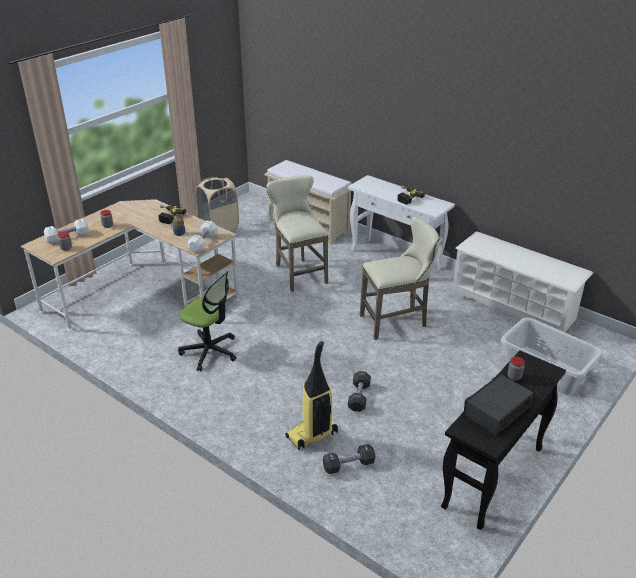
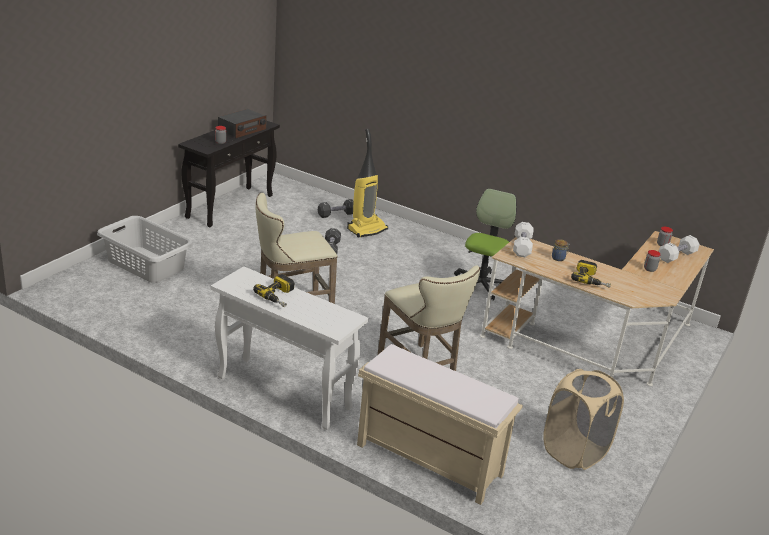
camera: 170 degrees right, 5 degrees down
office chair [178,271,237,371] -> office chair turned 90 degrees clockwise [454,189,517,301]
white shoe rack [452,231,593,332] -> none

